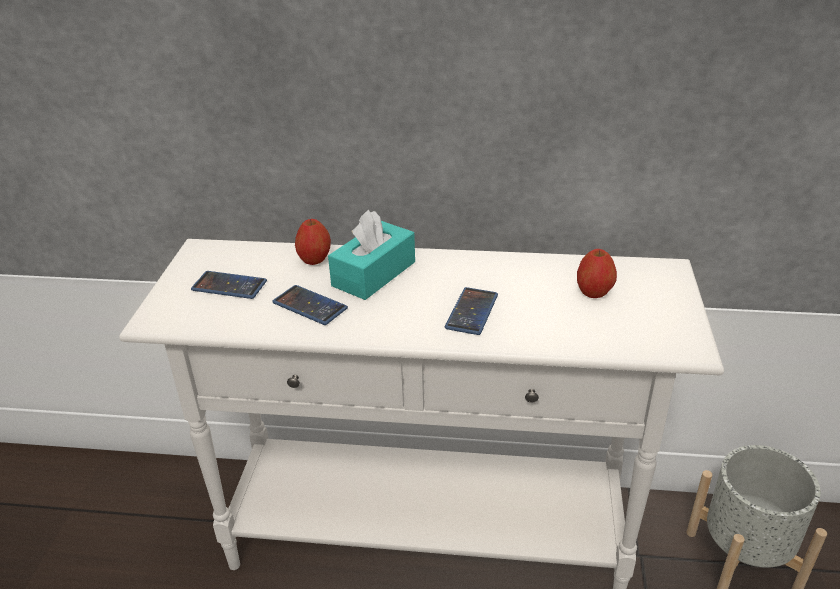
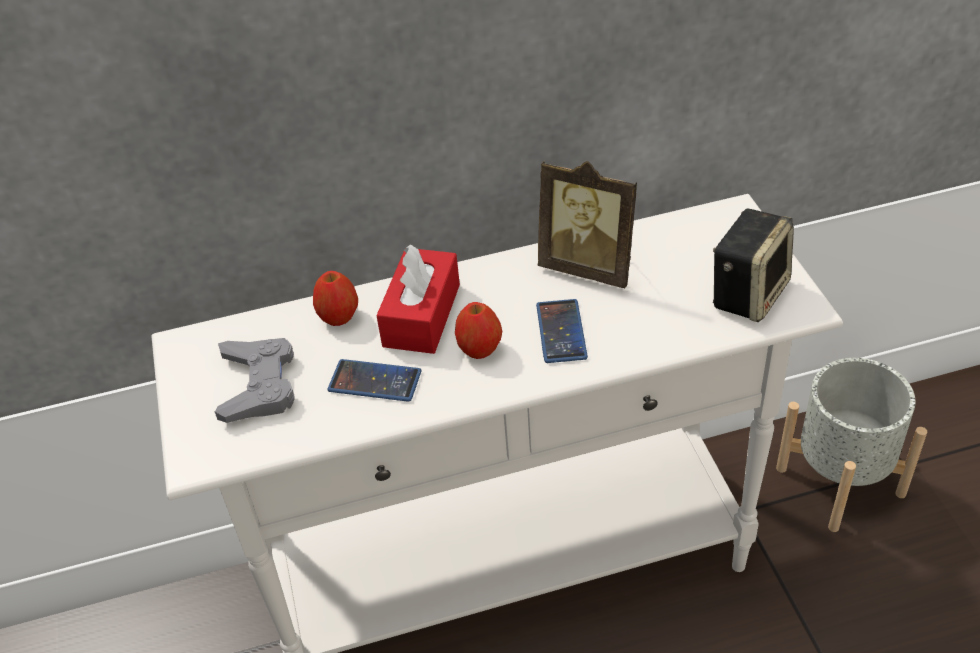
camera: 20 degrees left, 10 degrees up
phone [191,271,267,299] -> grey game controller [215,338,295,423]
turquoise tissue box [328,210,415,300] -> red tissue box [376,244,460,354]
apple [577,249,617,298] -> apple moved to [455,302,502,359]
none -> picture frame [538,161,637,288]
none -> speaker [713,209,794,322]

